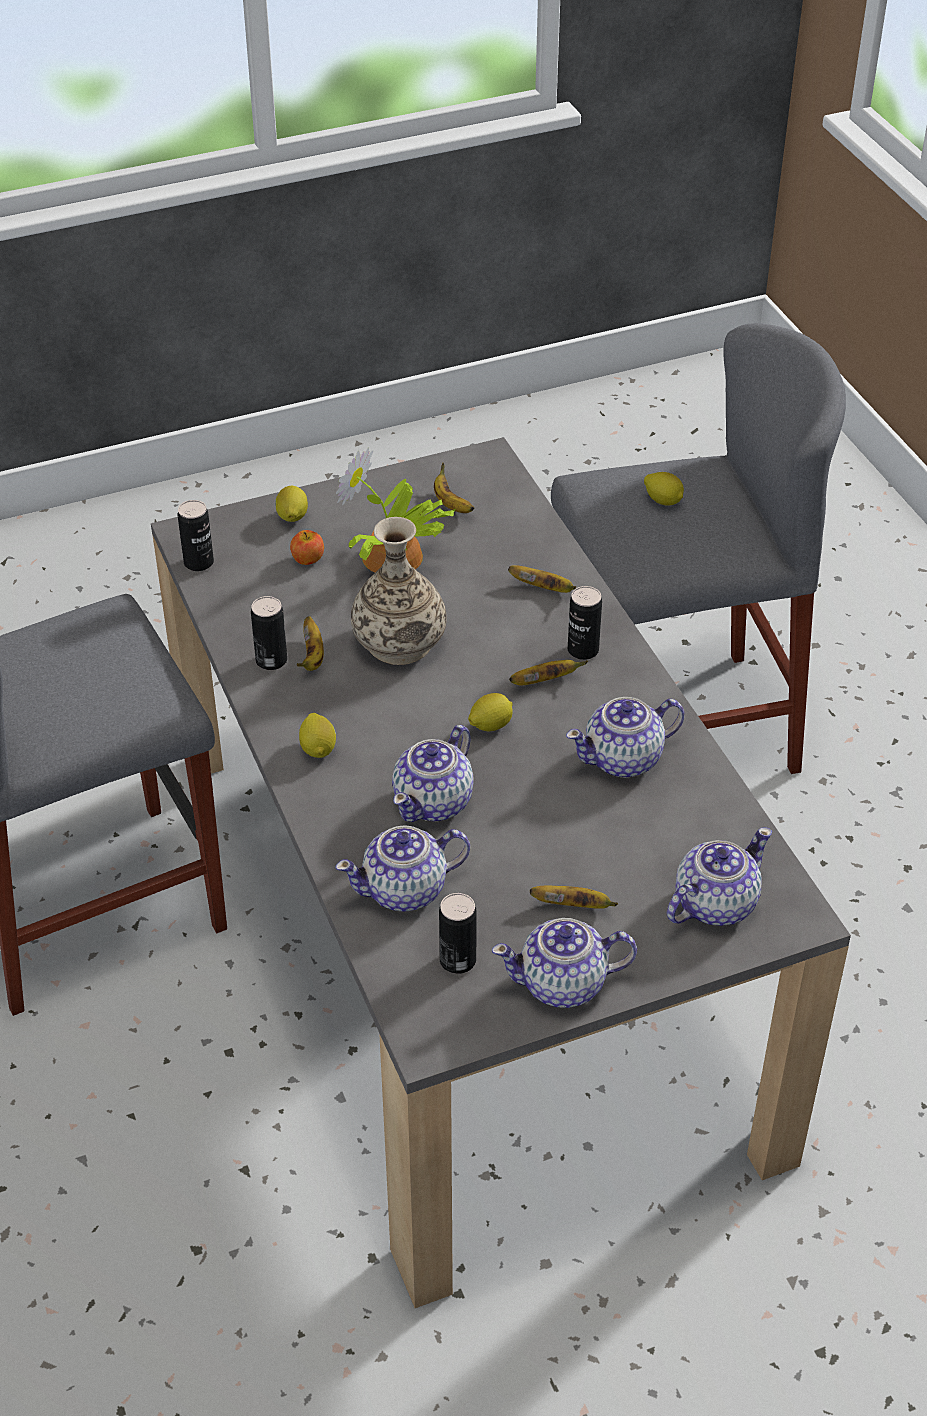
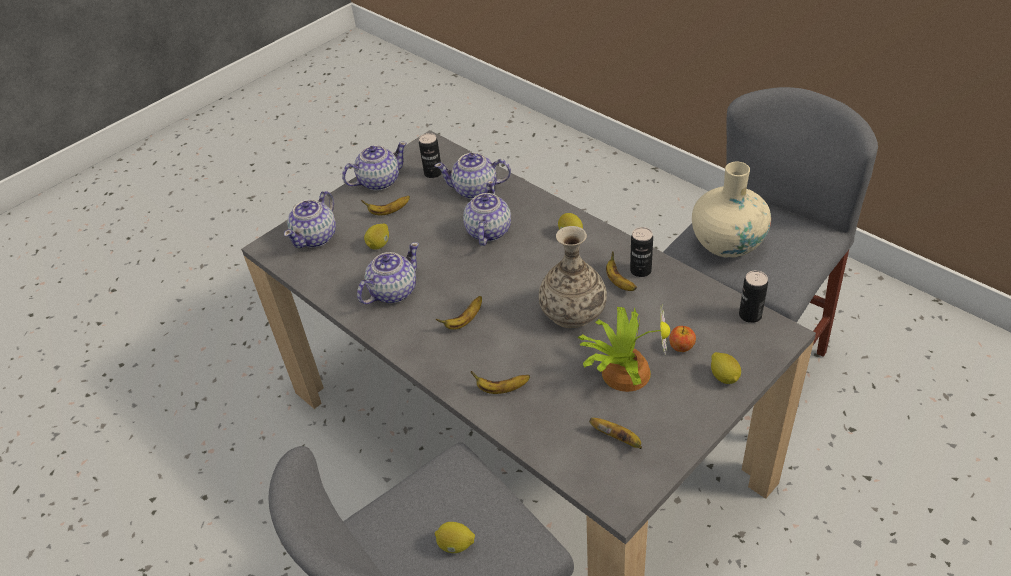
camera: 160 degrees right, 0 degrees up
teapot [335,825,470,912] -> teapot turned 135 degrees counterclockwise [434,152,511,199]
lemon [468,693,513,732] -> lemon moved to [364,223,389,250]
can [568,586,602,660] -> none
none -> beige vase [692,161,771,258]

